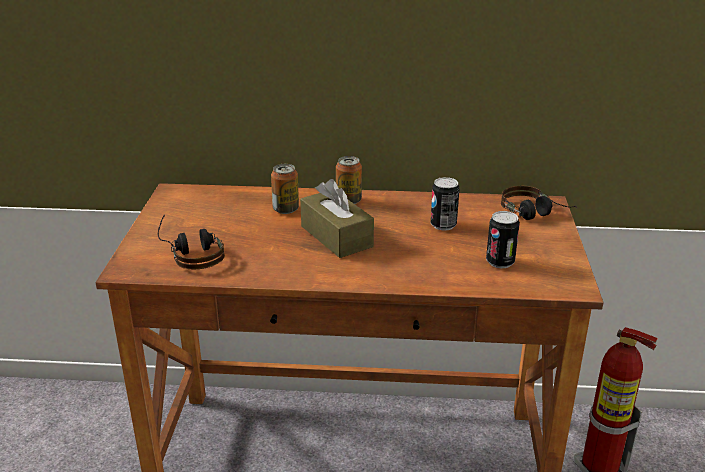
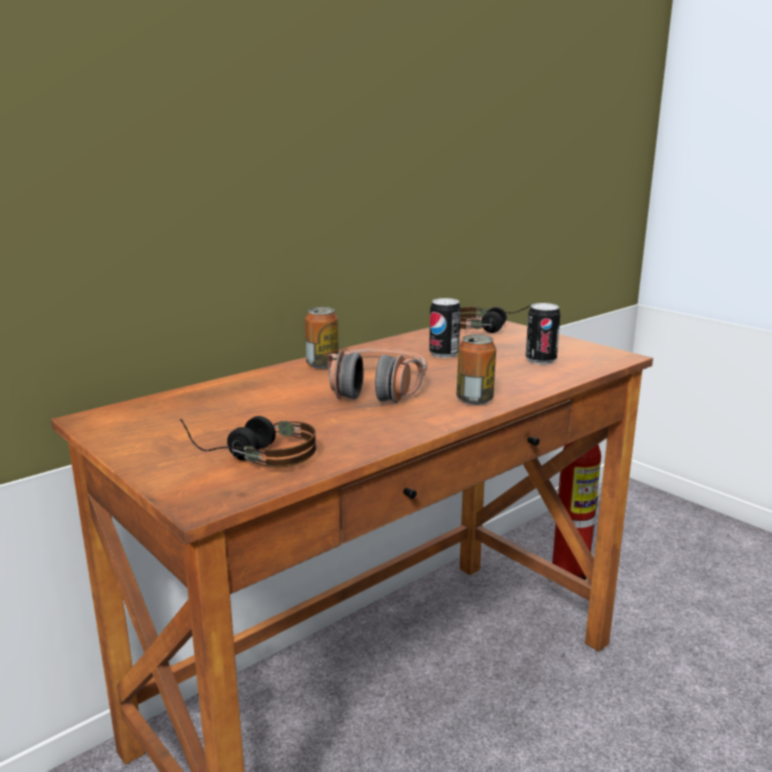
camera: 45 degrees left, 10 degrees down
can [271,164,299,214] -> can moved to [457,334,496,405]
brown tissue box [300,179,374,258] -> headphones [327,348,427,404]

